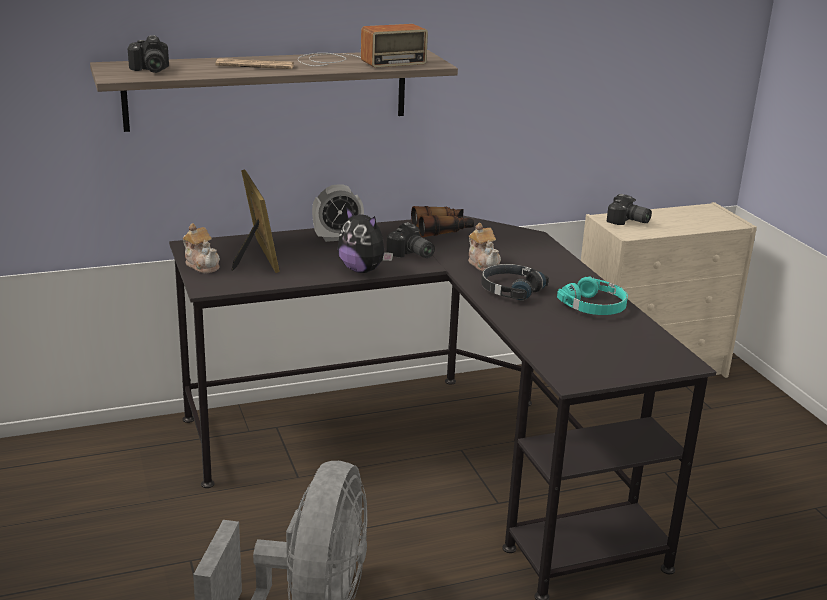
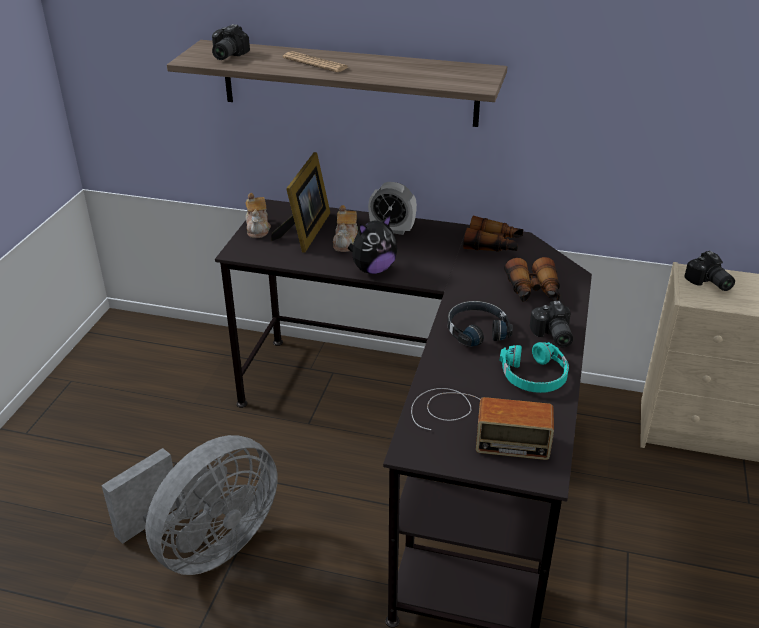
camera: 35 degrees right, 10 degrees up
radio [298,24,428,68] -> radio moved to [411,388,554,460]
plush toy [337,207,393,273] -> plush toy turned 105 degrees counterclockwise [348,215,397,274]
camera [387,222,435,258] -> camera moved to [530,301,573,347]
teapot [468,223,501,272] -> teapot moved to [333,205,358,252]
none -> binoculars [504,257,560,302]

